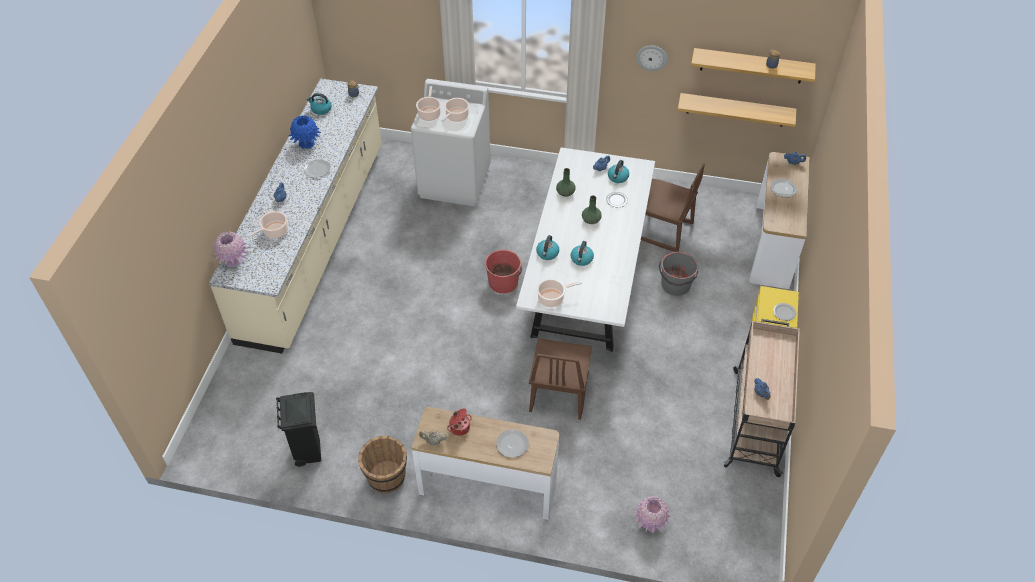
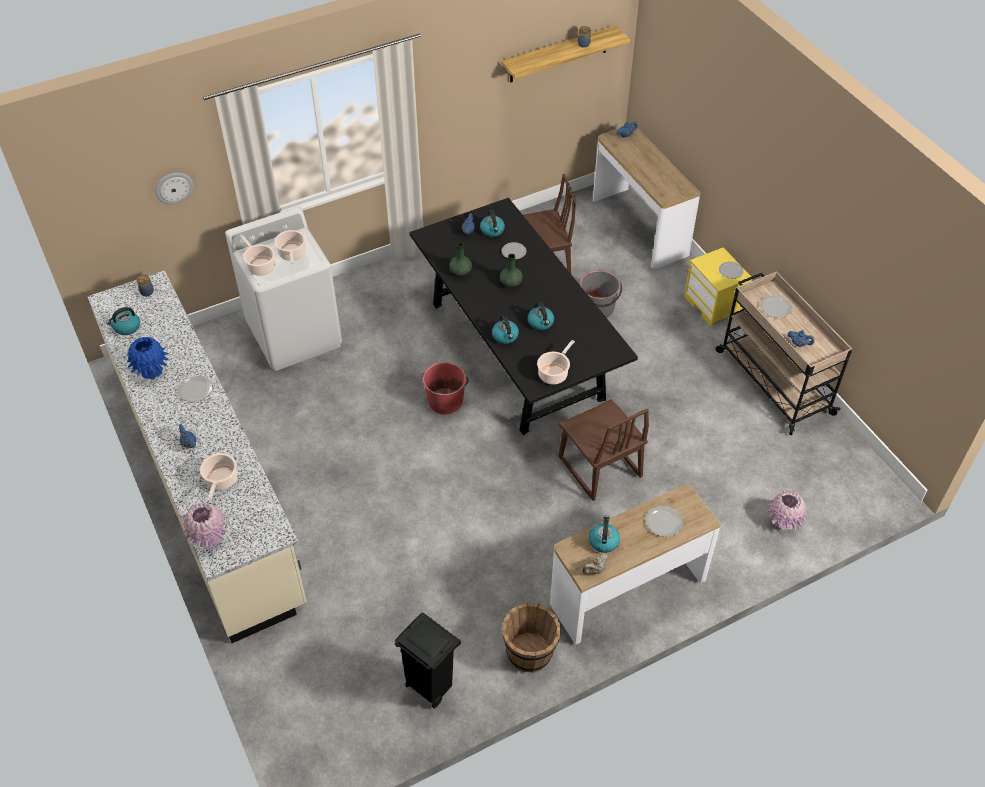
camera: 40 degrees left, 0 degrees up
cooking pot [447,408,472,436] -> kettle [589,515,620,553]
white dining table [516,147,655,352] -> black dining table [410,198,638,435]
wall clock [636,46,668,71] -> wall clock moved to [155,173,194,205]
shelf [677,93,797,127] -> none
plate [770,179,797,197] -> plate moved to [760,295,792,318]

